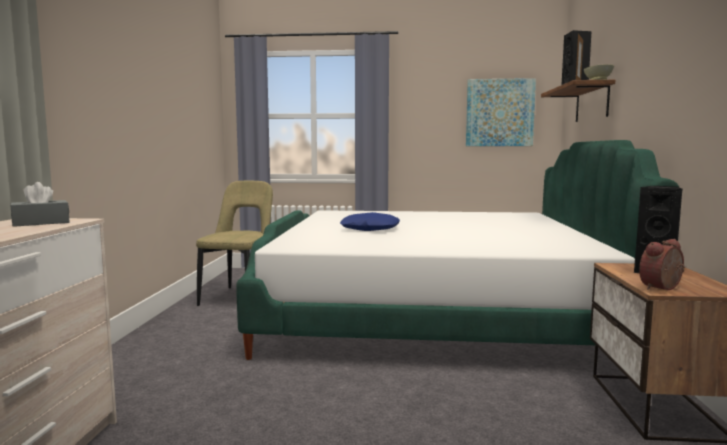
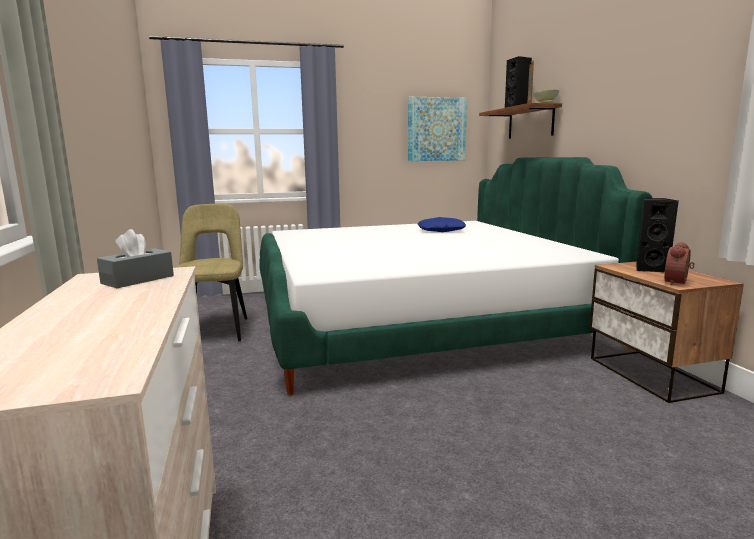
camera: 20 degrees left, 5 degrees up
blue pillow [340,212,400,231] -> blue pillow moved to [418,217,466,232]

